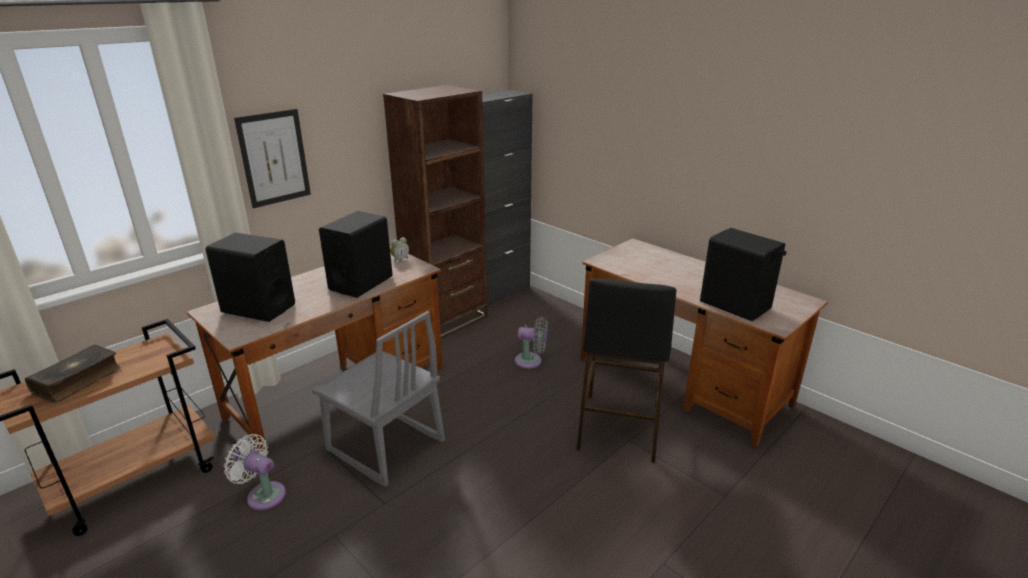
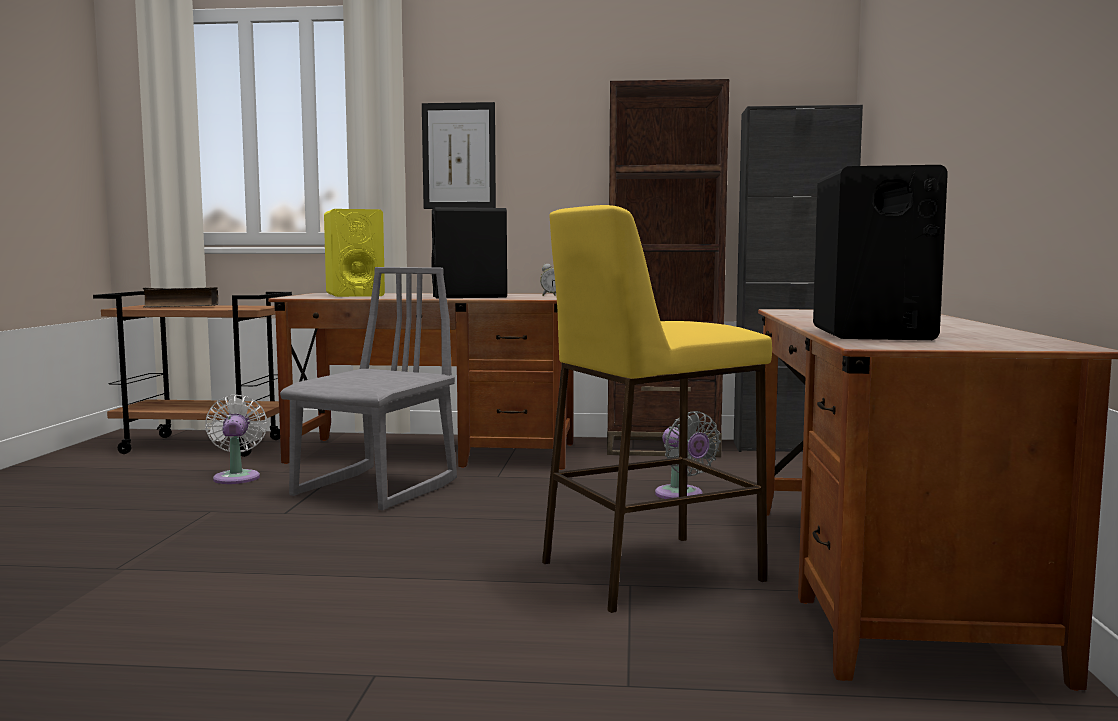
camera: 50 degrees right, 20 degrees down
black speaker [206,233,295,322] -> yellow speaker [324,209,385,297]
grey chair [312,311,445,487] -> grey chair turned 150 degrees counterclockwise [280,267,457,510]
black stool [577,278,676,463] -> yellow stool [542,205,772,613]

